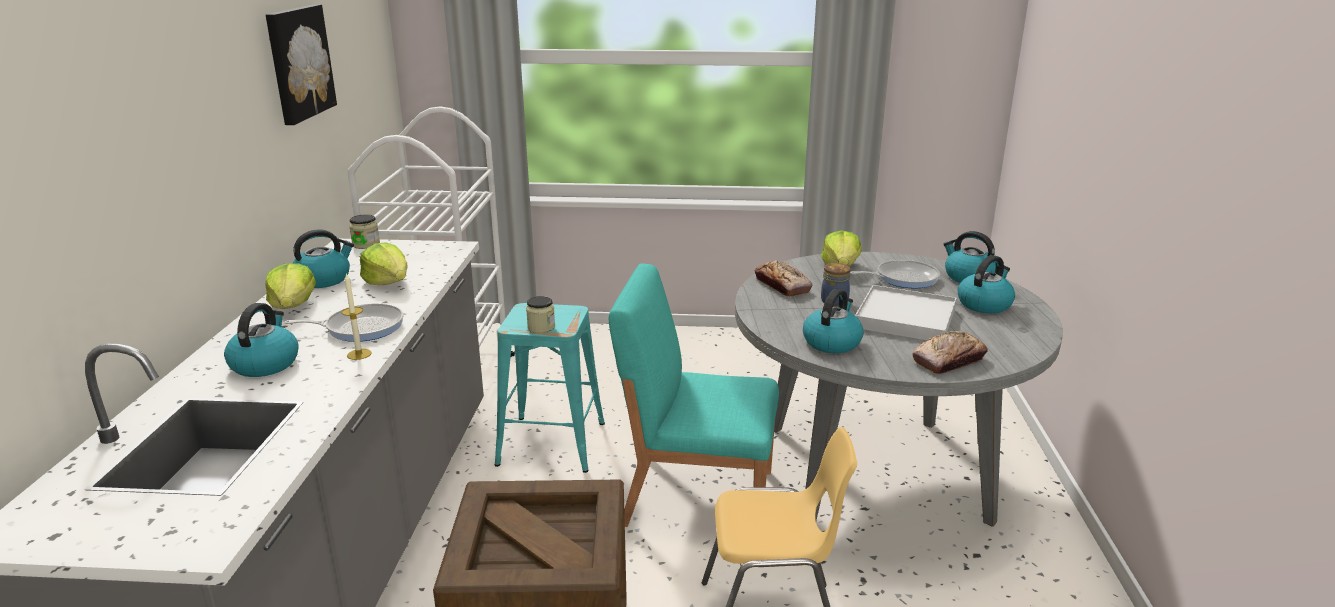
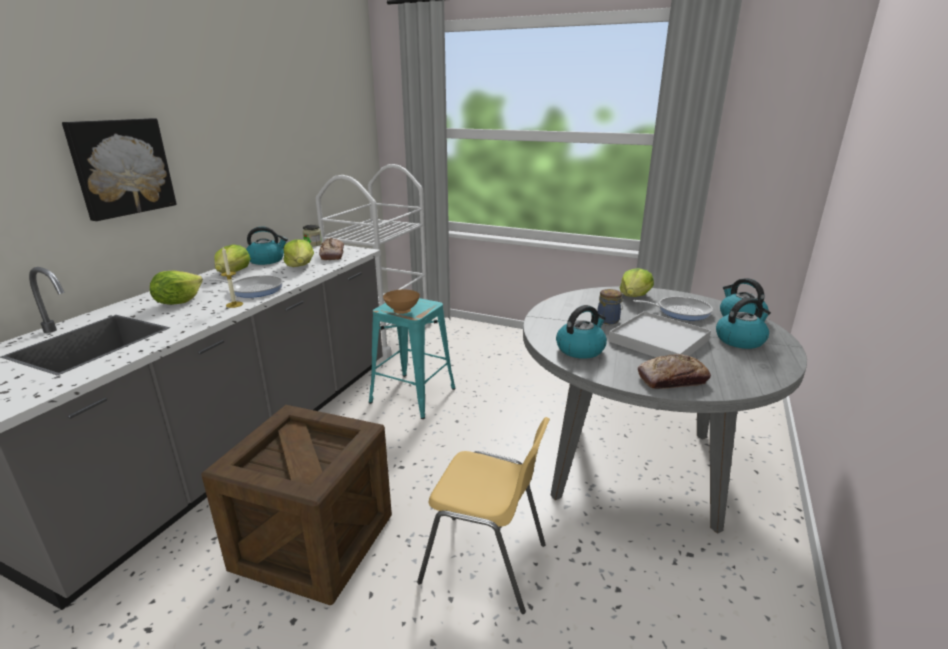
camera: 20 degrees right, 0 degrees up
kettle [224,303,299,377] -> lettuce [150,270,203,305]
picture [266,5,337,125] -> picture moved to [62,118,177,221]
jar [526,296,555,333] -> brown bowl [383,290,420,314]
turquoise chair [609,263,779,527] -> none
bread [755,260,812,297] -> bread moved to [319,238,344,260]

